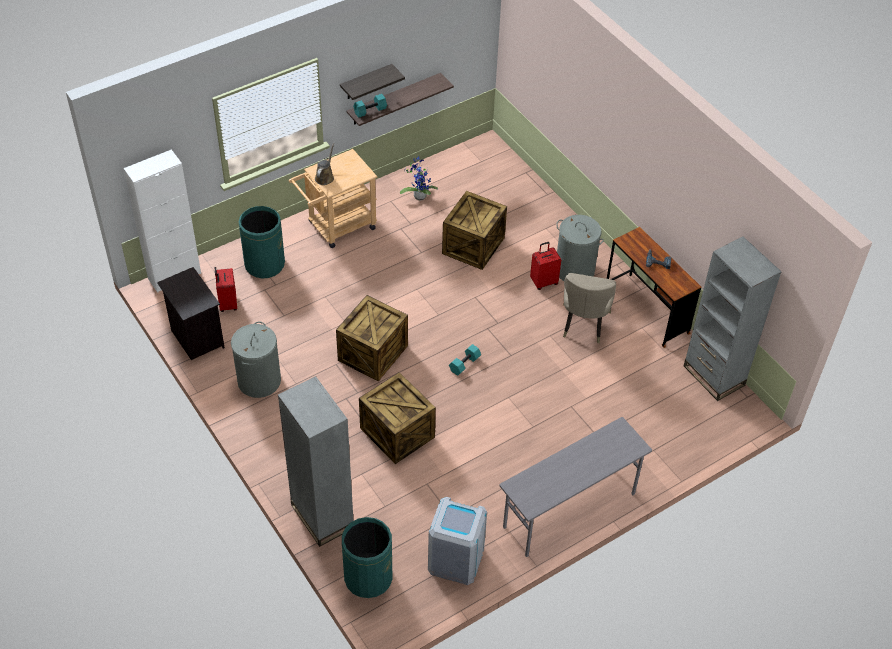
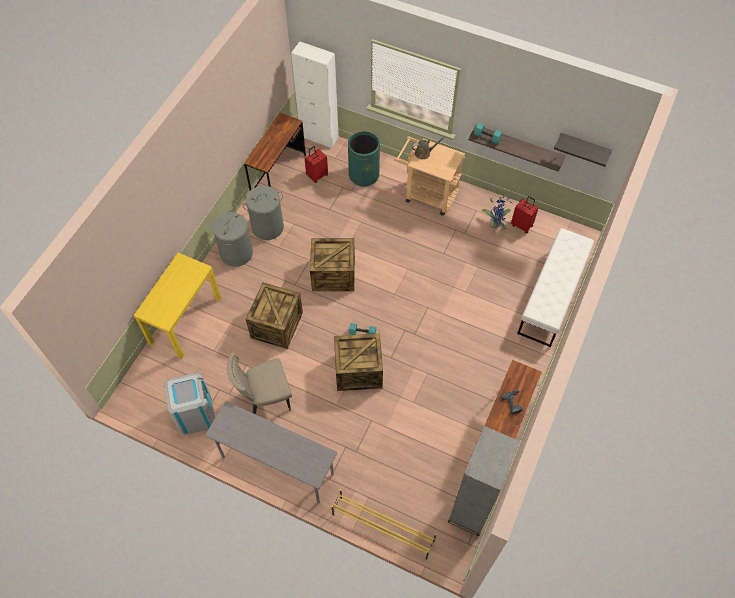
camera: 60 degrees right, 10 degrees up
black nightstand [157,267,225,360] -> brown desk [244,113,306,191]
grey bookcase [278,376,353,547] -> yellow console table [133,253,221,359]
shelf [340,64,405,100] -> shelf moved to [554,133,612,167]
green trash can [342,517,393,598] -> none
crate [442,191,507,270] -> crate moved to [334,334,383,391]
red suitcase [530,242,561,290] -> red suitcase moved to [511,196,538,234]
grey laundry basket [556,215,604,281] -> grey laundry basket moved to [212,210,253,267]
beige chair [563,273,616,343] -> beige chair moved to [227,352,292,414]
none -> yellow shoe rack [331,489,437,560]
none -> white bench [517,228,594,347]

